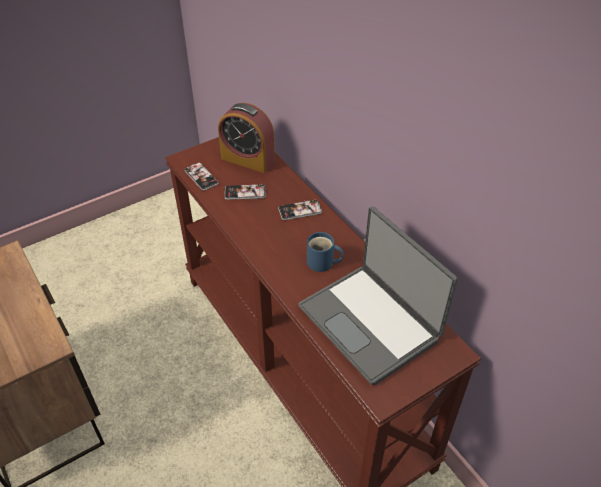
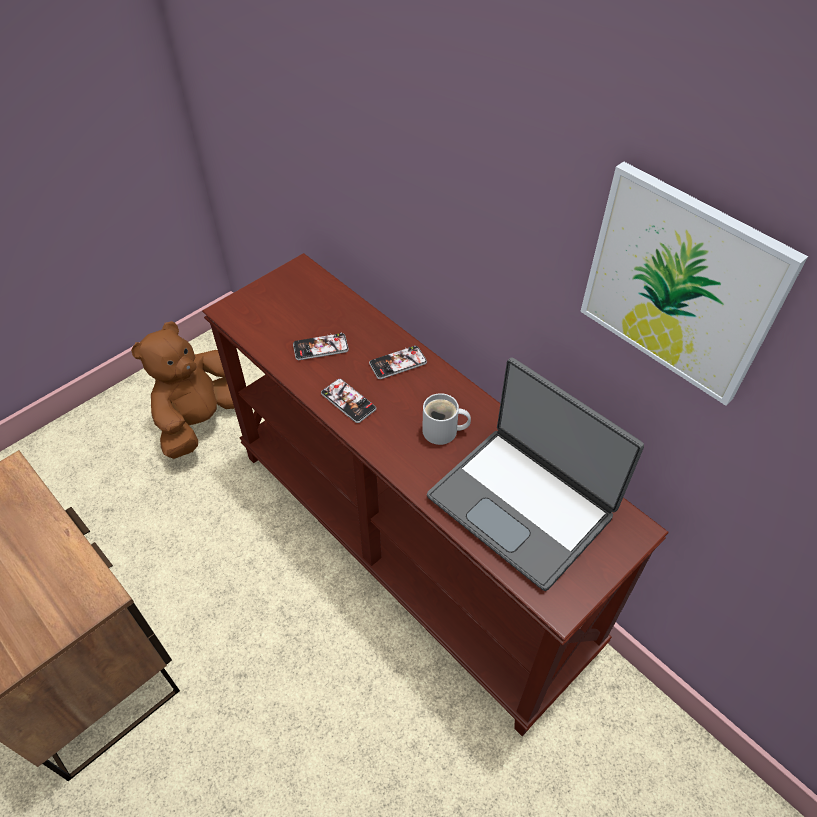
camera: 10 degrees left, 5 degrees up
phone [185,162,219,191] -> phone moved to [321,379,376,423]
alarm clock [218,103,275,173] -> none
blue mug [307,232,344,272] -> white mug [422,393,471,445]
none -> brown plush toy [131,321,235,459]
none -> picture [580,162,808,406]

